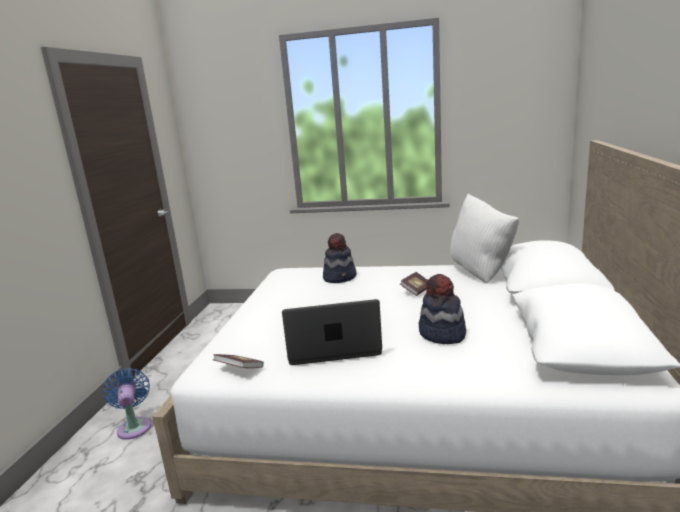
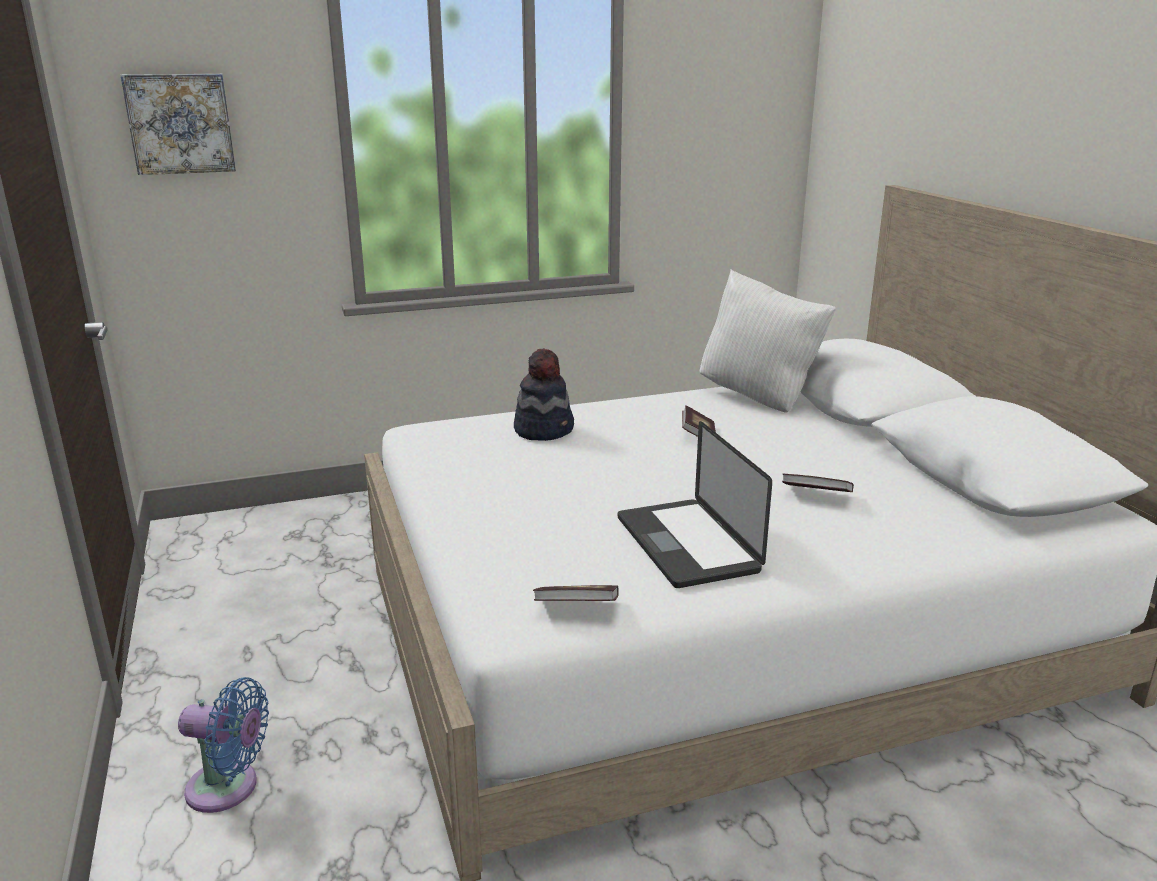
camera: 30 degrees left, 5 degrees up
blue fan [102,368,151,440] -> blue fan turned 150 degrees clockwise [178,677,269,813]
laptop [282,299,382,365] -> laptop turned 75 degrees counterclockwise [618,421,772,588]
hat [419,274,466,344] -> book [782,474,854,492]
none -> picture [120,74,236,175]

